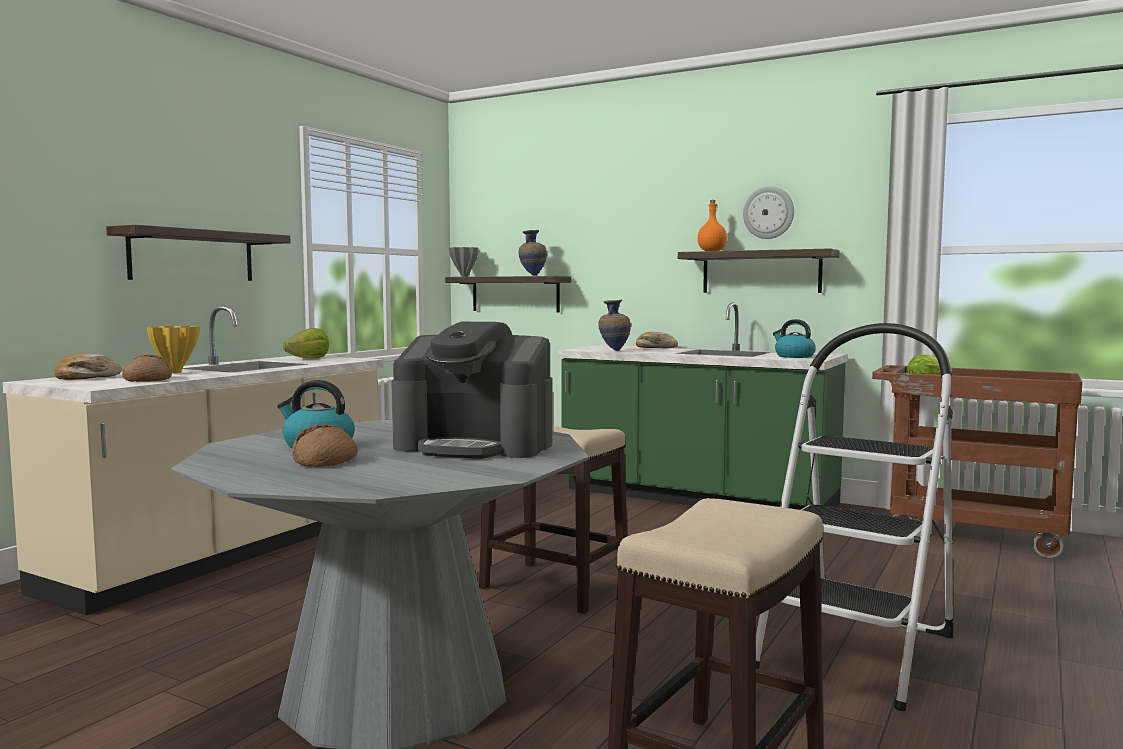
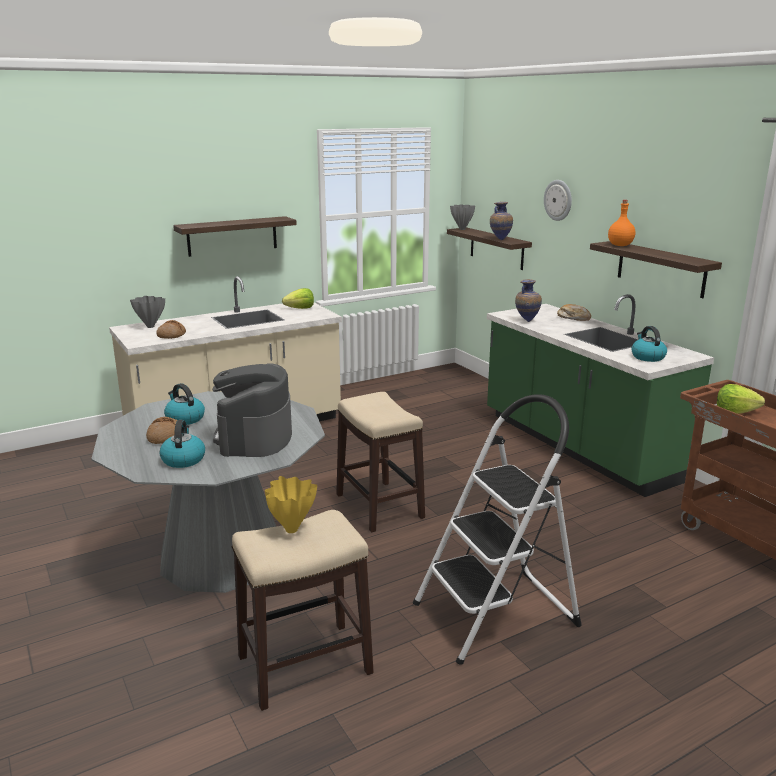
camera: 30 degrees right, 15 degrees up
bread [54,354,122,380] -> grey vase [130,296,165,328]
yellow vase [147,326,200,374] -> yellow vase moved to [265,476,317,533]
coffee machine [392,321,553,459] -> coffee machine turned 45 degrees clockwise [212,363,292,457]
wall clock [743,186,794,239] -> wall clock moved to [544,180,572,221]
none -> kettle [159,420,205,468]

